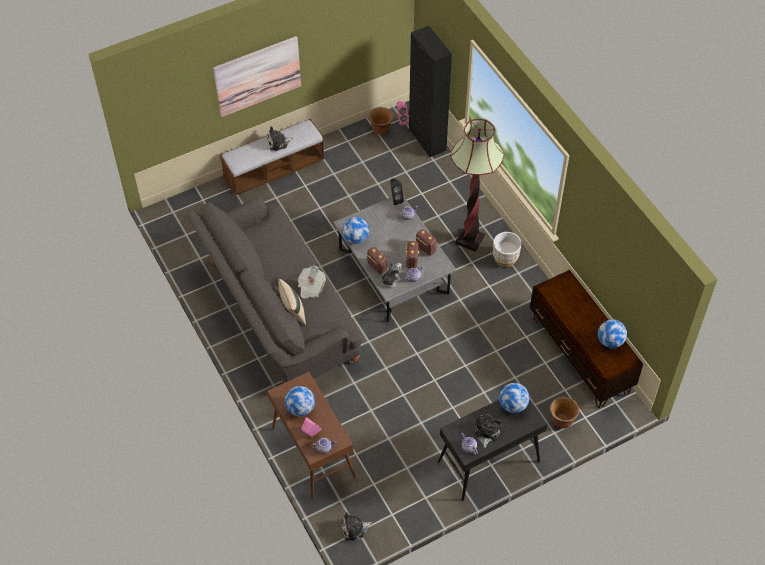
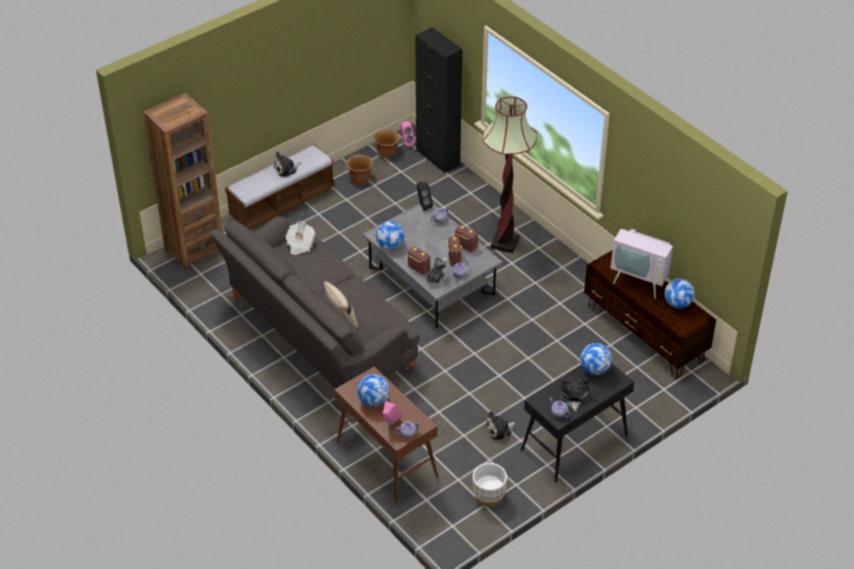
camera: 10 degrees left, 10 degrees down
picture [213,36,301,117] -> none
newspaper [298,266,326,298] -> newspaper moved to [285,221,315,255]
plush toy [341,512,372,541] -> plush toy moved to [485,411,516,441]
white planter [493,232,521,267] -> white planter moved to [473,463,507,507]
brown planter [550,397,579,428] -> brown planter moved to [346,154,373,185]
none -> brown bookcase [143,93,222,271]
none -> television [610,210,673,298]

